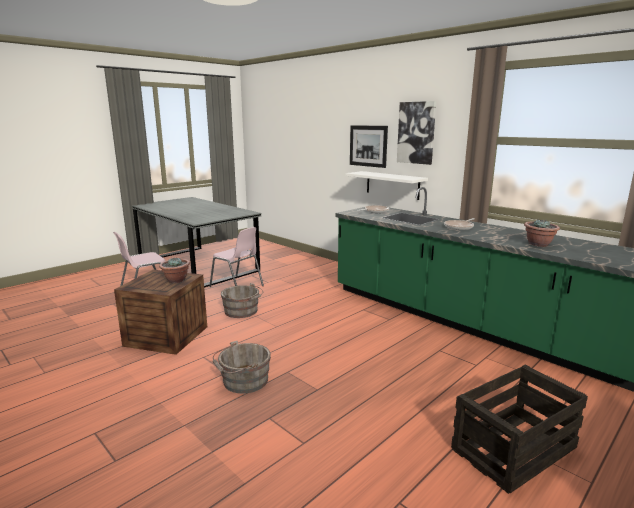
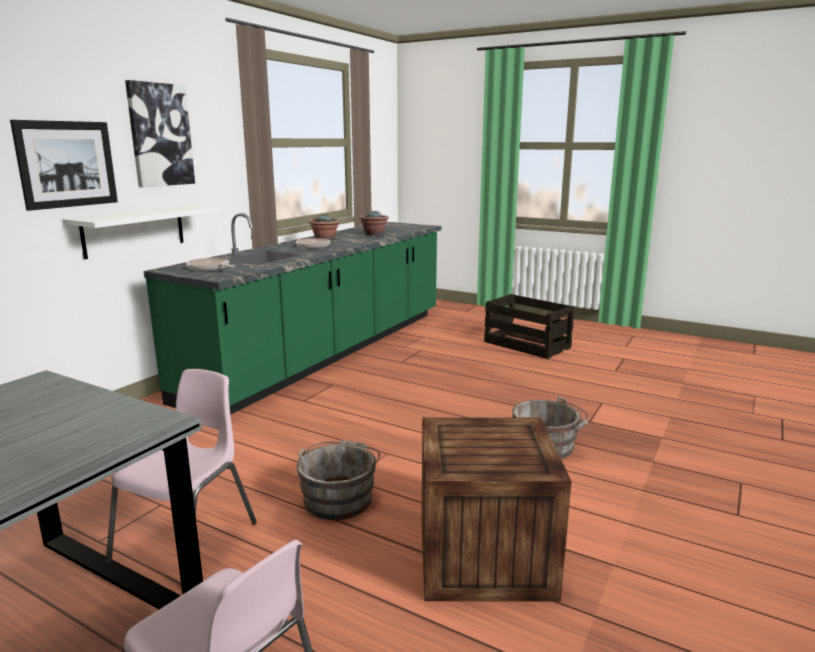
camera: 105 degrees left, 0 degrees up
potted plant [159,257,190,283] -> potted plant moved to [309,214,340,240]

